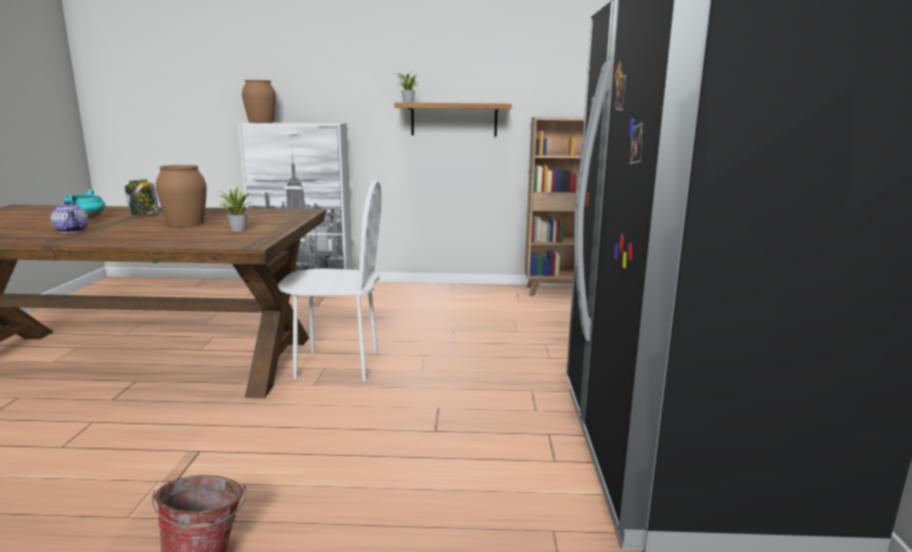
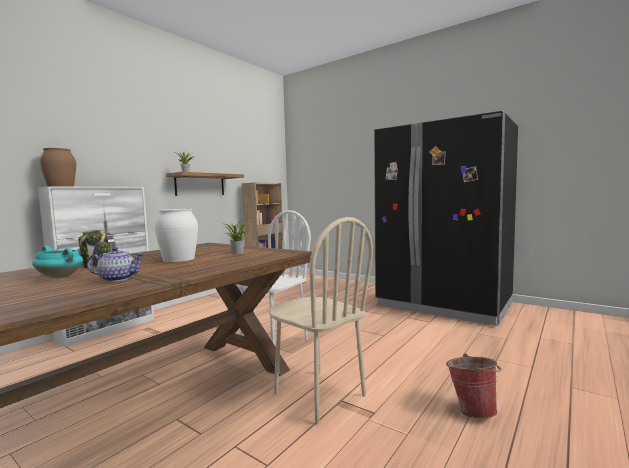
camera: 55 degrees left, 10 degrees down
brown vase [155,165,207,227] -> white vase [155,209,198,262]
none -> beige chair [269,217,373,425]

